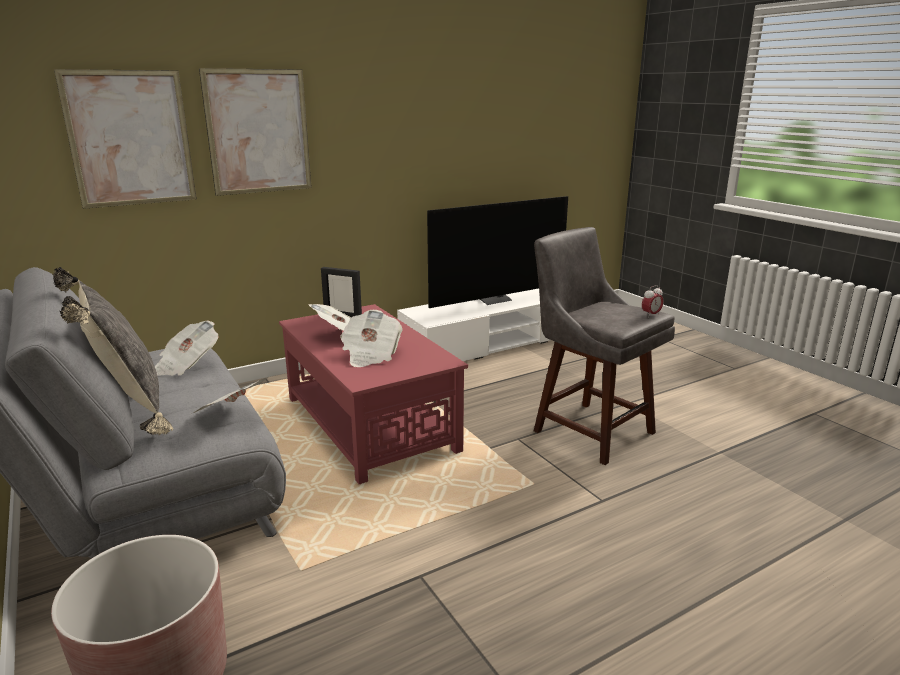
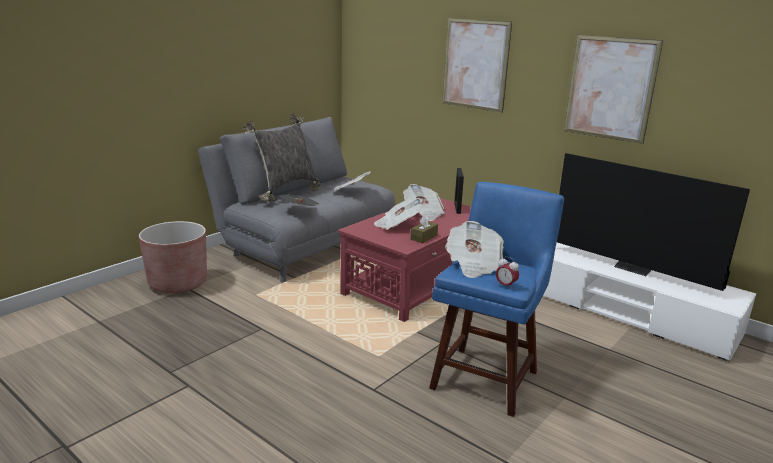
camera: 70 degrees right, 0 degrees up
picture [54,69,197,209] -> picture moved to [564,35,663,144]
grey stool [534,227,675,465] -> blue stool [429,182,564,417]
none -> brown tissue box [411,215,438,243]
none -> newspaper [445,221,504,278]

